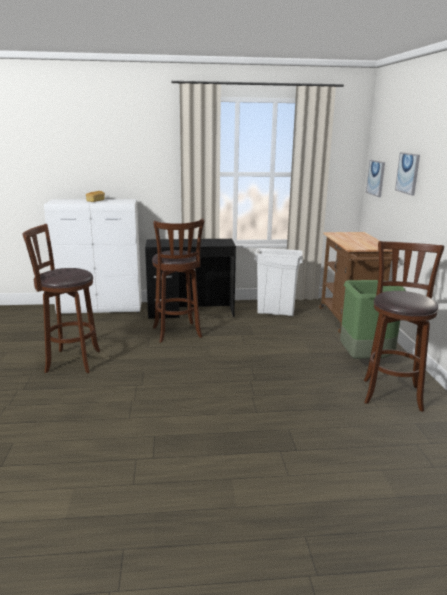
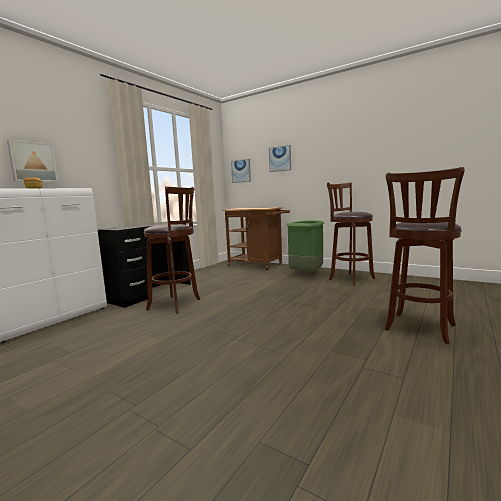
camera: 50 degrees left, 10 degrees down
brown stool [23,224,100,373] -> brown stool moved to [384,167,465,344]
white trash can [254,248,303,316] -> none
none -> picture [7,139,58,182]

